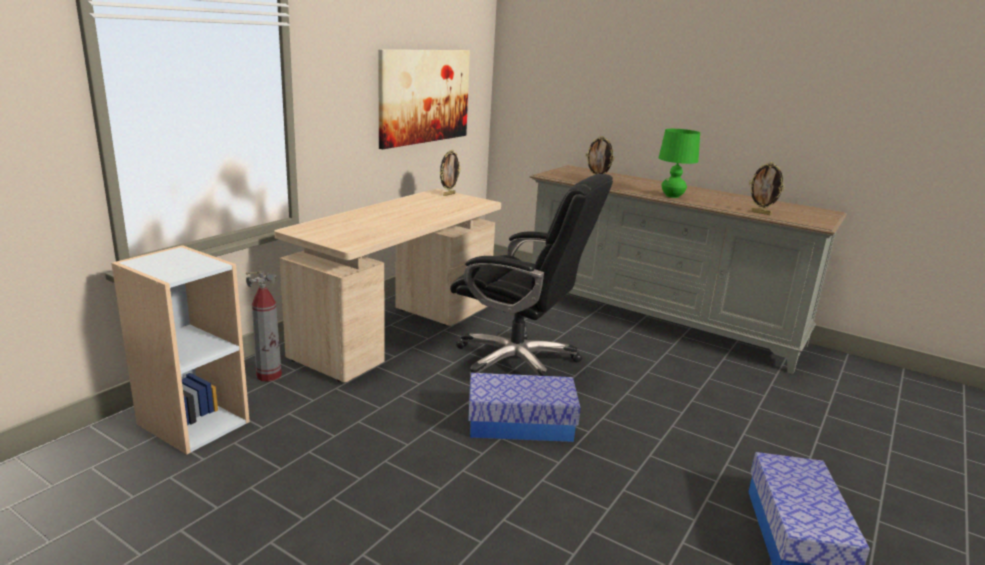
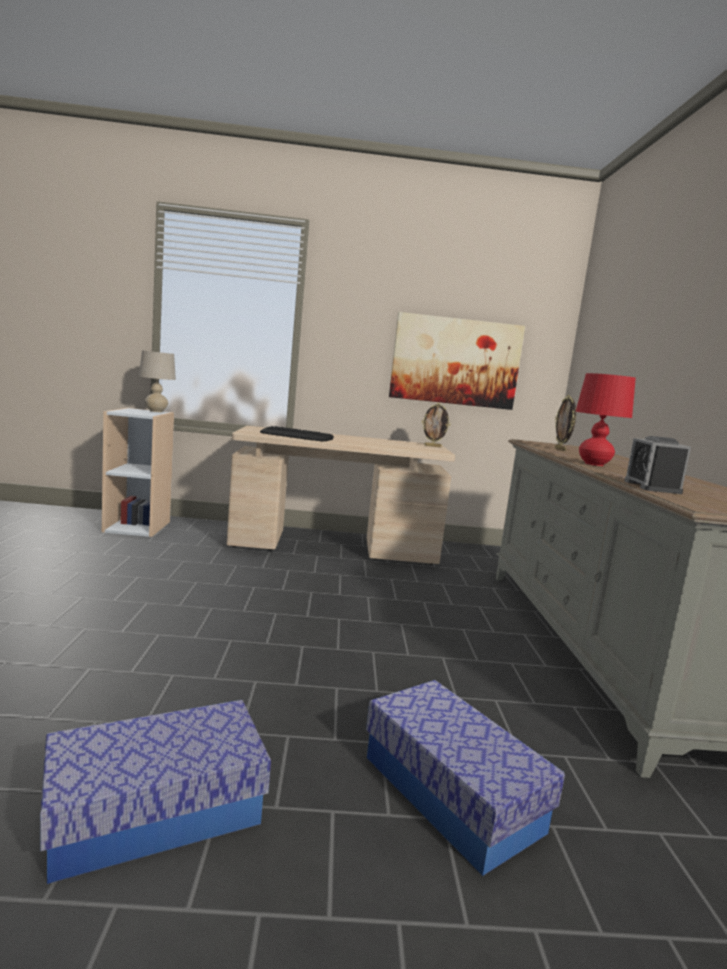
camera: 55 degrees right, 10 degrees down
fire extinguisher [246,271,282,382] -> none
black office chair [450,174,613,376] -> none
storage box [468,373,581,442] -> storage box moved to [366,680,565,876]
green table lamp [659,129,700,198] -> red table lamp [575,373,636,466]
picture frame [749,162,785,215] -> alarm clock [624,436,691,494]
none -> beige table lamp [139,351,176,412]
none -> keyboard [260,426,334,441]

